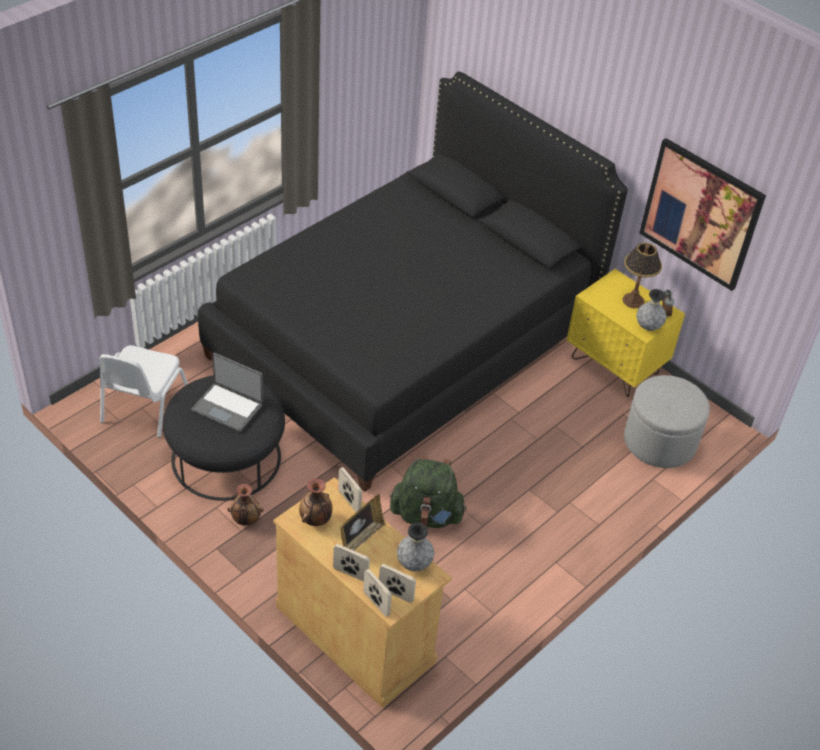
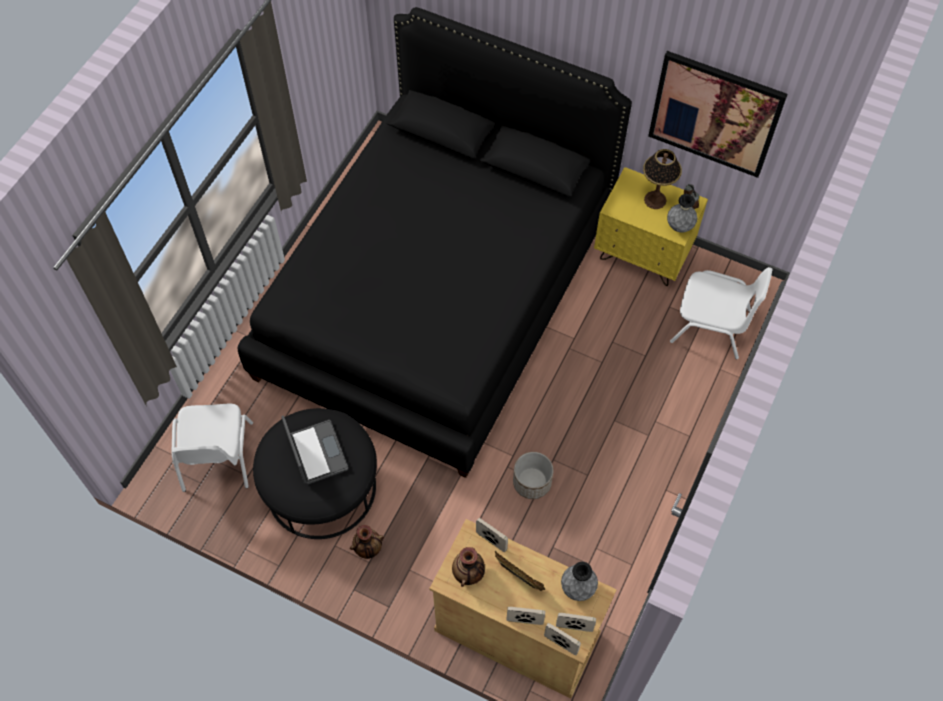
camera: 15 degrees left, 15 degrees up
laptop [191,353,263,432] -> laptop turned 120 degrees counterclockwise [281,415,348,484]
picture frame [340,494,385,551] -> picture frame turned 75 degrees counterclockwise [495,551,546,591]
green backpack [390,456,467,528] -> planter [513,452,553,499]
grey ottoman [624,375,710,468] -> white chair [670,267,773,359]

